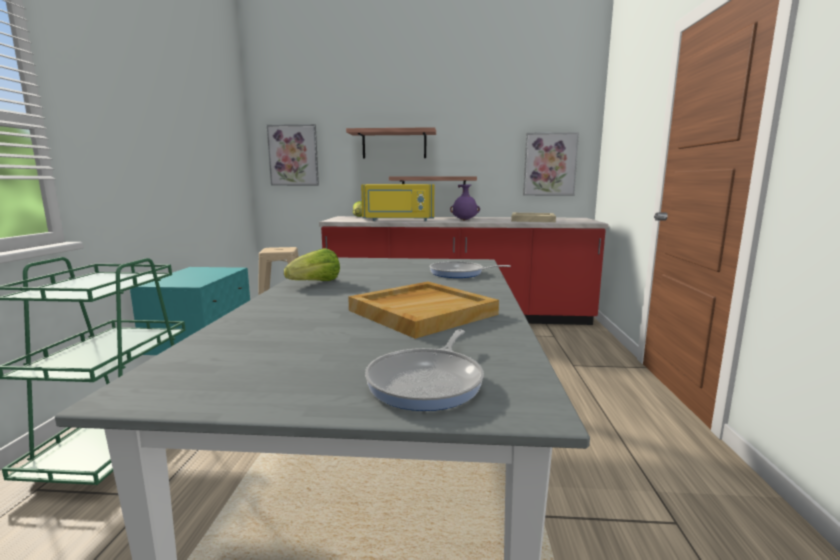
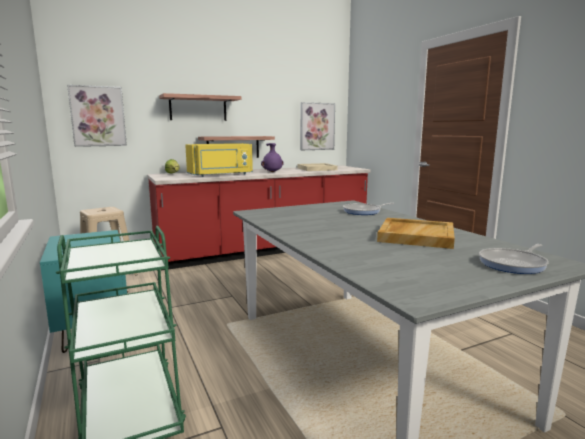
camera: 30 degrees left, 0 degrees up
lettuce [284,248,340,281] -> none
frying pan [365,330,484,411] -> frying pan turned 60 degrees clockwise [479,244,549,274]

